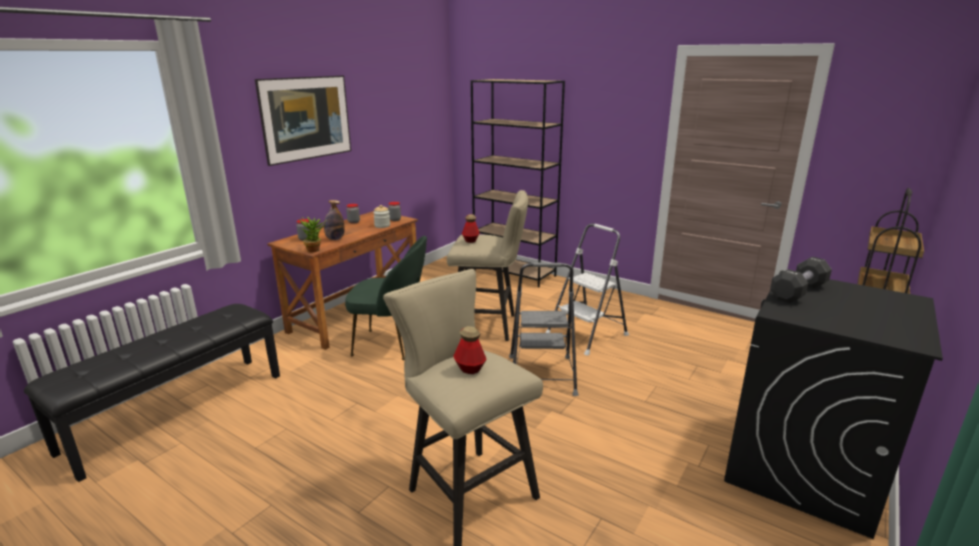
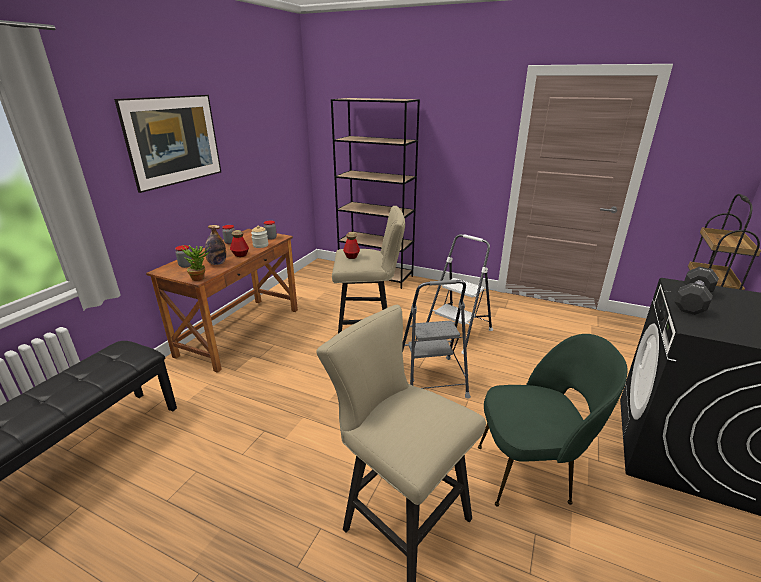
camera: 10 degrees left, 5 degrees up
green chair [345,236,427,360] -> green chair moved to [478,334,627,507]
bottle [453,326,487,374] -> bottle moved to [230,230,249,257]

